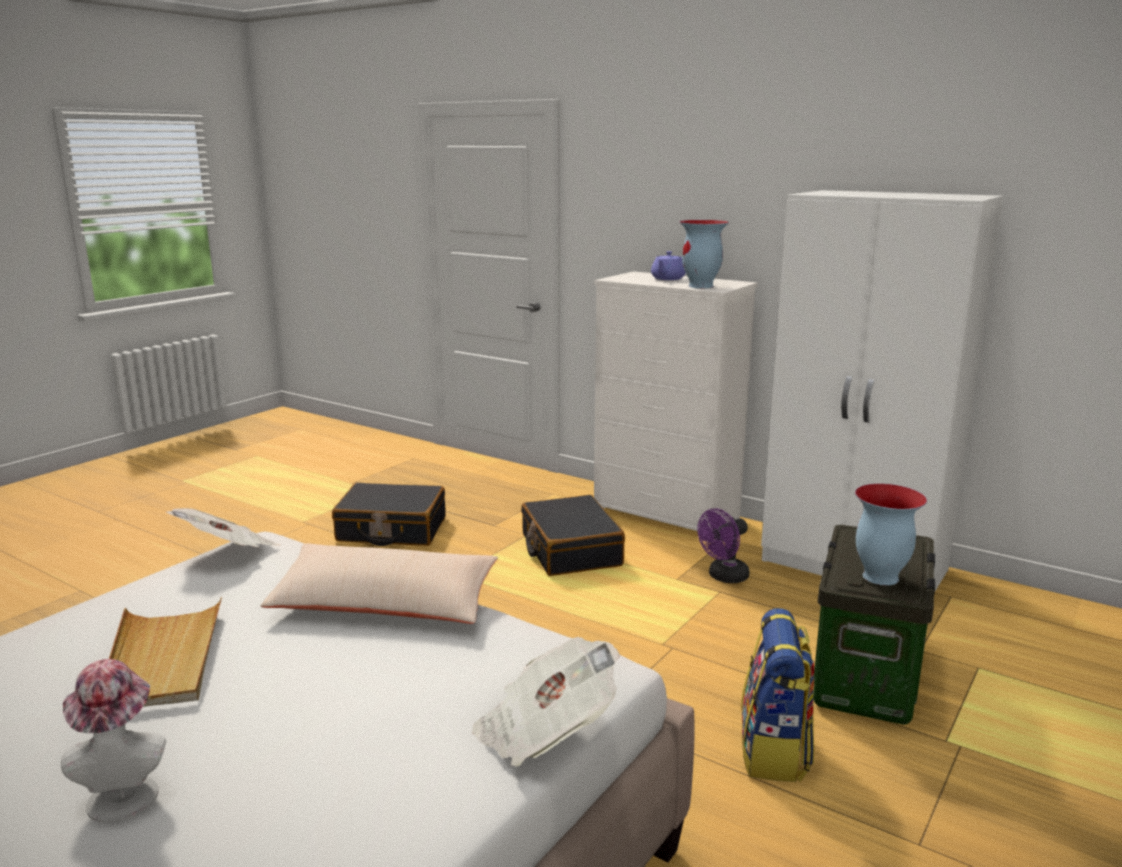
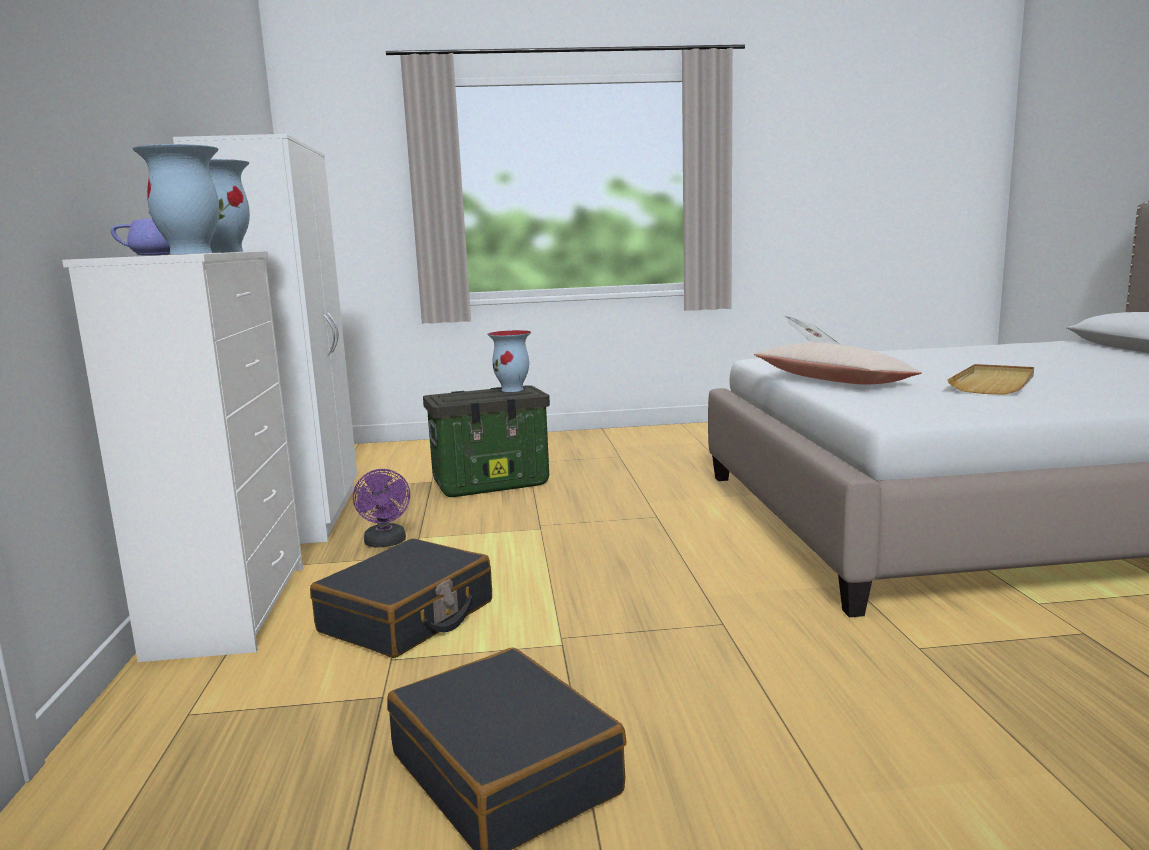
camera: 130 degrees left, 5 degrees down
hat [61,659,166,823] -> none
newspaper [166,508,281,547] -> none
purple fan [697,508,750,583] -> purple fan turned 60 degrees clockwise [353,469,410,547]
backpack [741,608,815,782] -> none
none -> vase [133,144,220,255]

